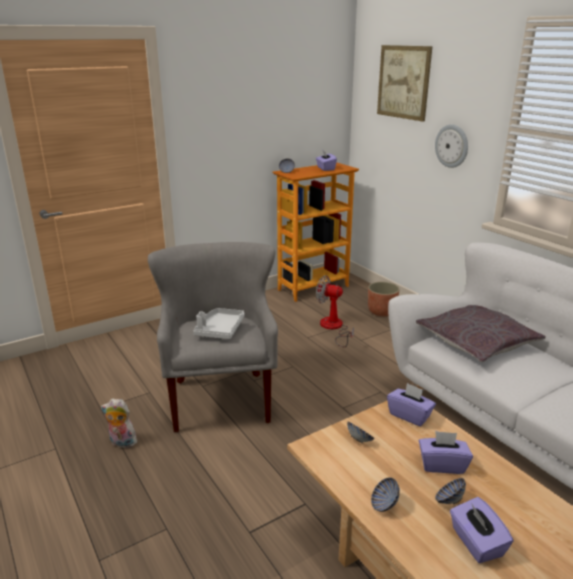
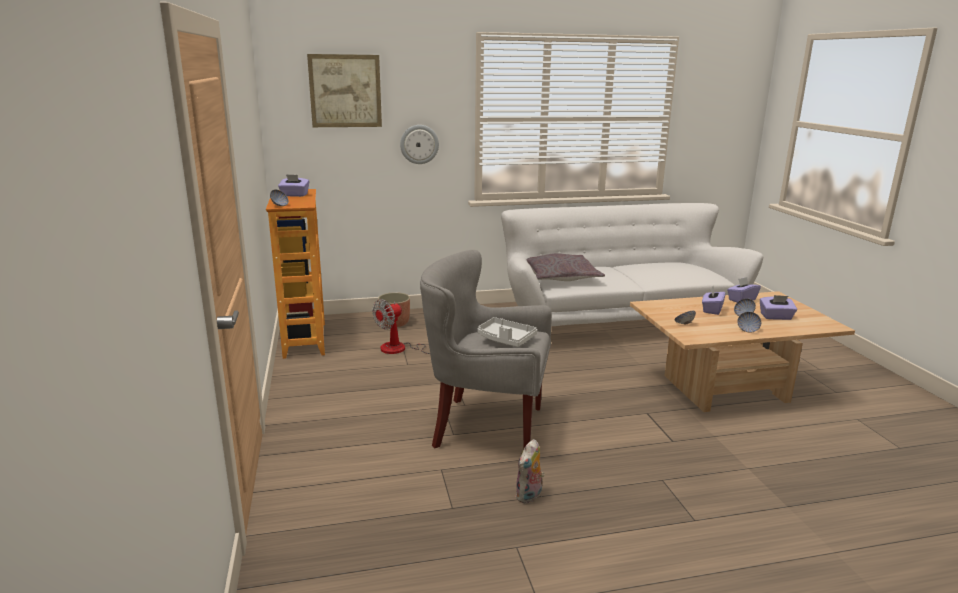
camera: 70 degrees left, 5 degrees down
purple tissue box [387,383,436,426] -> purple tissue box moved to [727,277,761,303]

